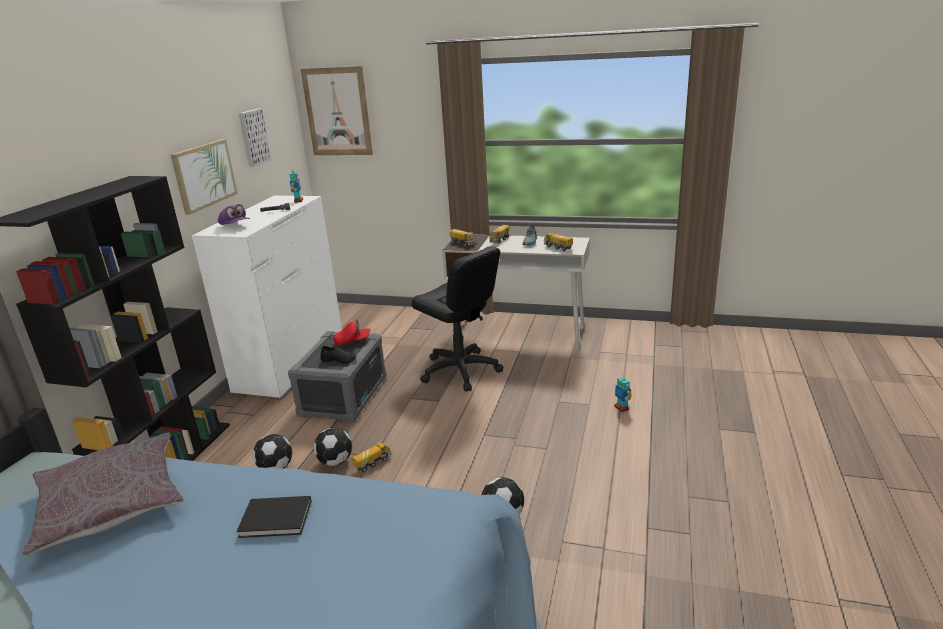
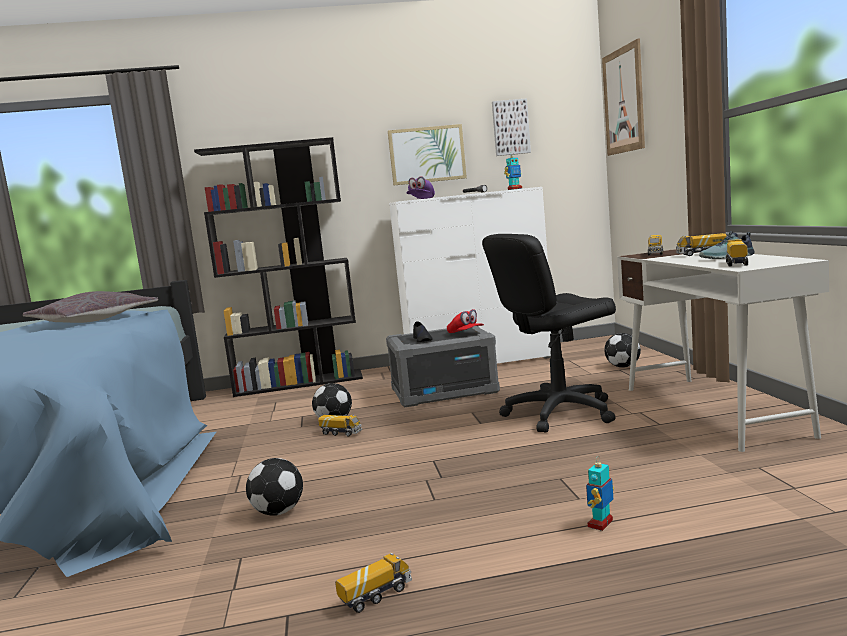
camera: 65 degrees right, 15 degrees down
black book [236,496,312,538] -> none
football [253,434,292,469] -> football moved to [604,333,641,368]
black office chair [412,246,503,391] -> black office chair turned 45 degrees clockwise [482,234,616,433]
none -> toy truck [335,553,412,613]

